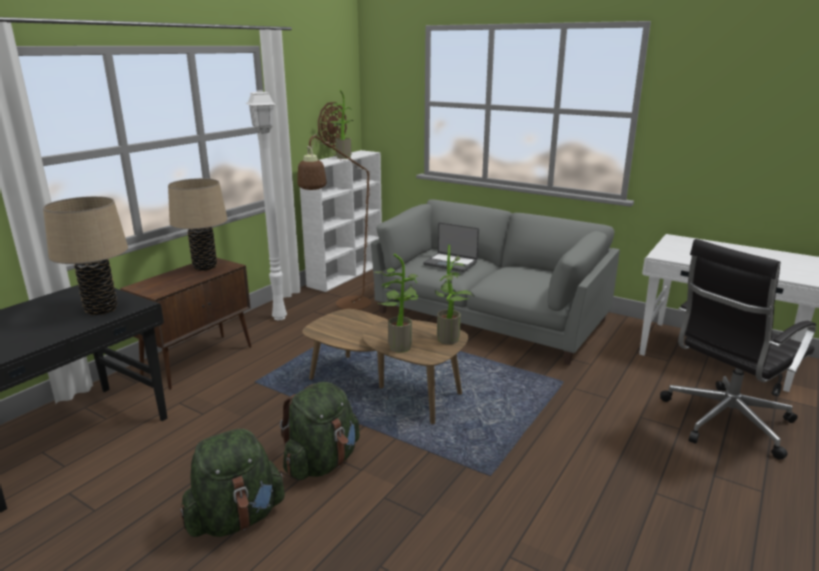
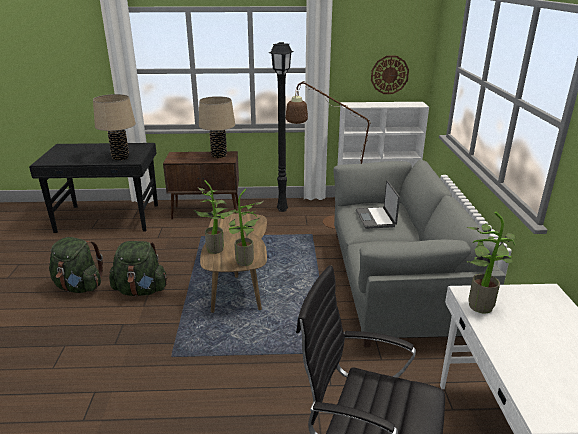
camera: 55 degrees right, 5 degrees up
white floor lamp [245,90,287,320] -> black floor lamp [269,42,294,212]
potted plant [330,90,353,159] -> potted plant moved to [466,212,516,313]

